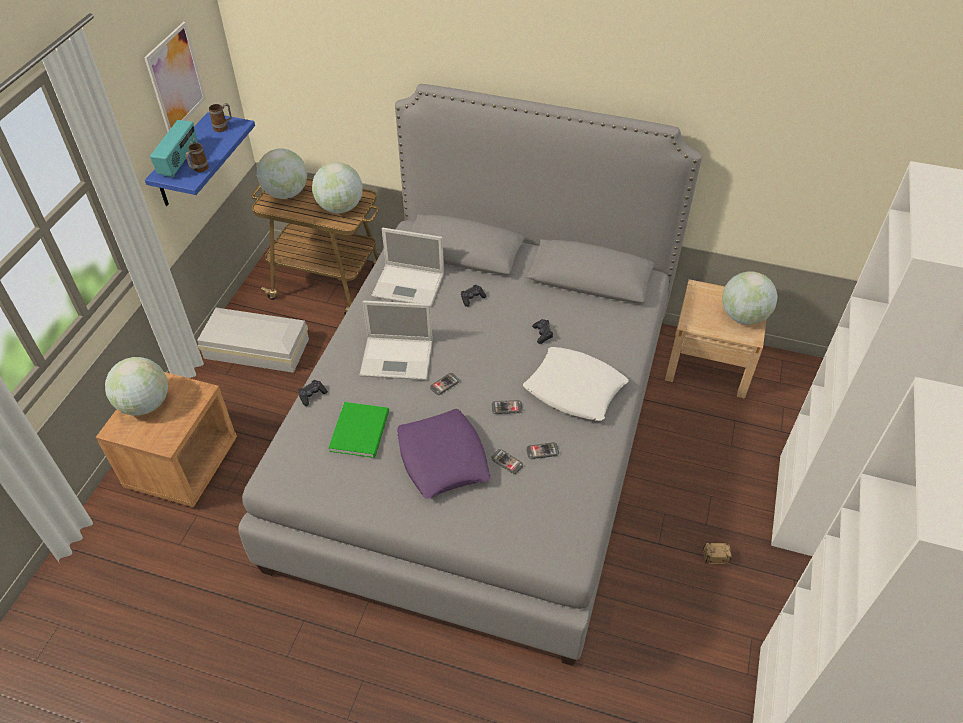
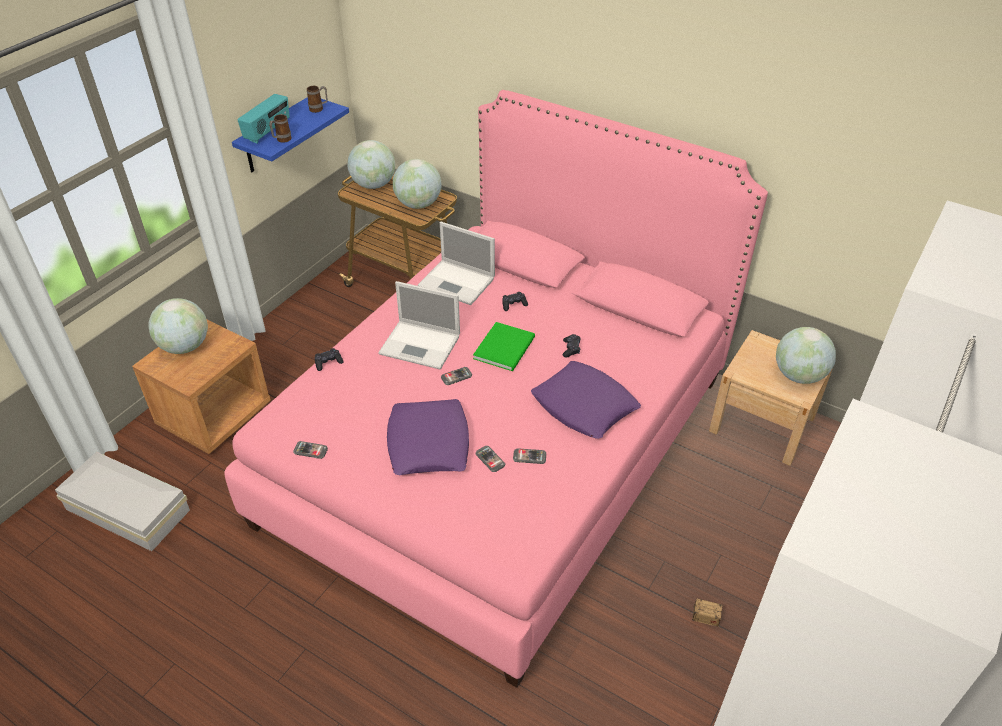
camera: 15 degrees right, 5 degrees down
picture [144,22,206,132] -> none
white storage box [197,308,309,373] -> white storage box moved to [55,452,190,551]
grey bed [238,84,702,666] -> pink bed [224,90,768,688]
green book [329,402,389,458] -> green book moved to [473,322,535,371]
phone [492,400,522,414] -> phone moved to [293,441,328,459]
white pillow [523,347,628,421] -> purple pillow [531,361,641,439]

